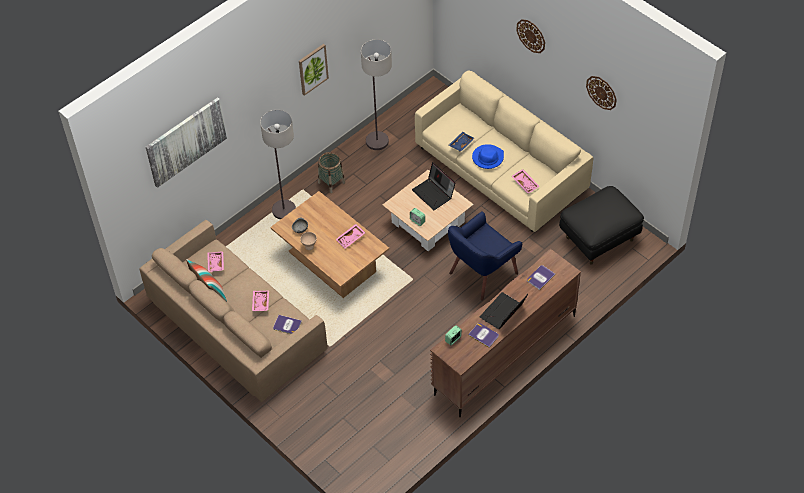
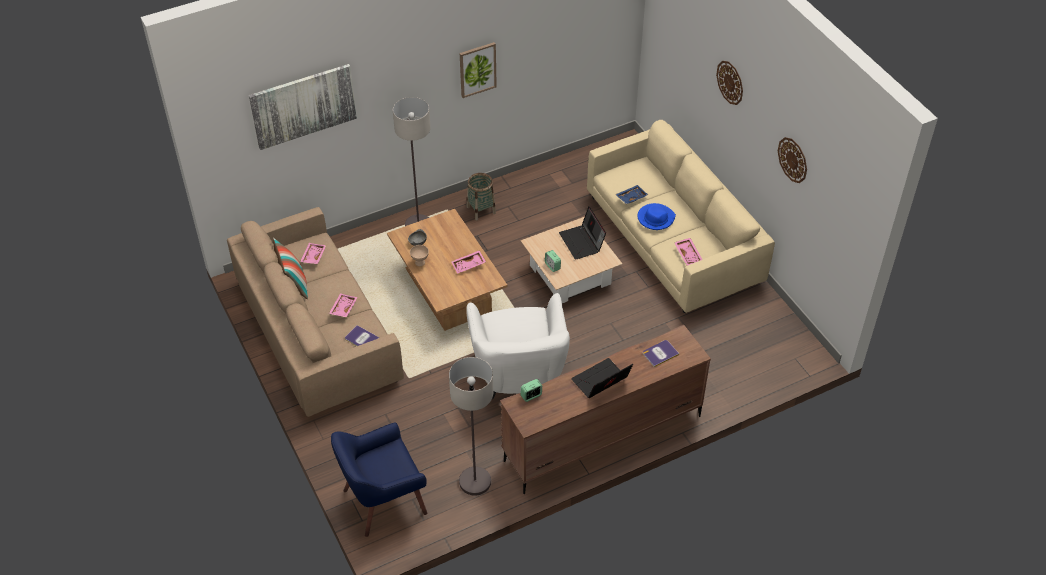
camera: 15 degrees right, 5 degrees down
grey floor lamp [361,39,392,150] -> grey floor lamp moved to [449,357,493,496]
blue armchair [448,211,522,300] -> blue armchair moved to [331,423,427,537]
book [468,323,499,348] -> none
black ottoman [559,186,644,264] -> none
none -> white armchair [466,293,570,399]

